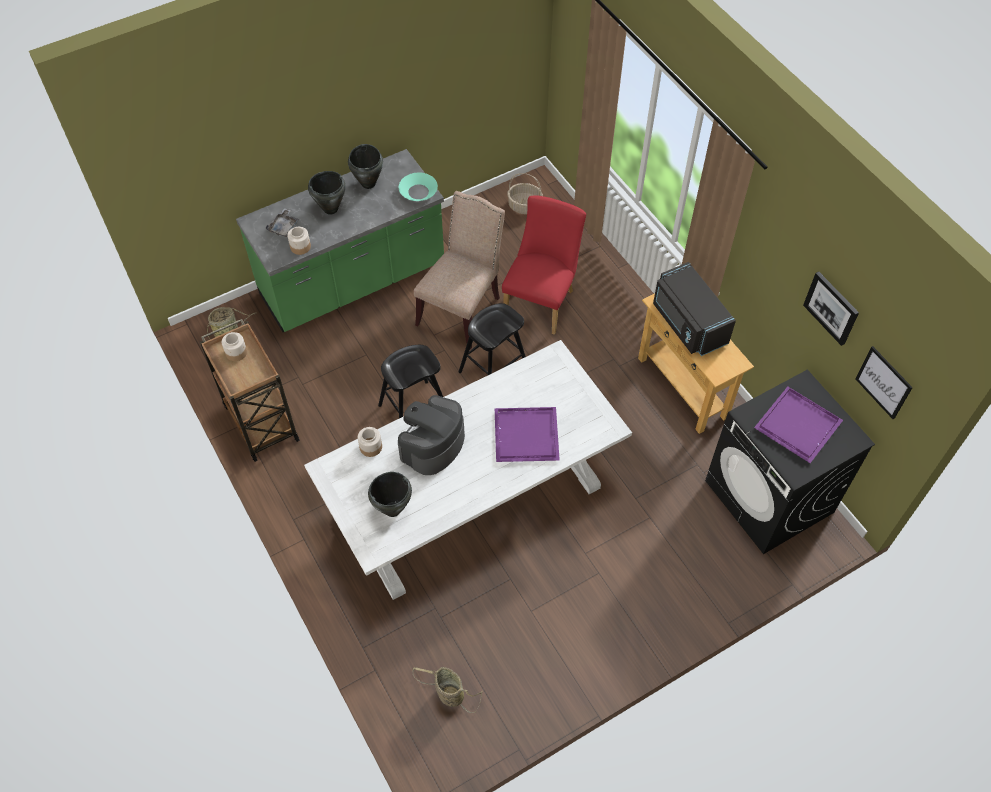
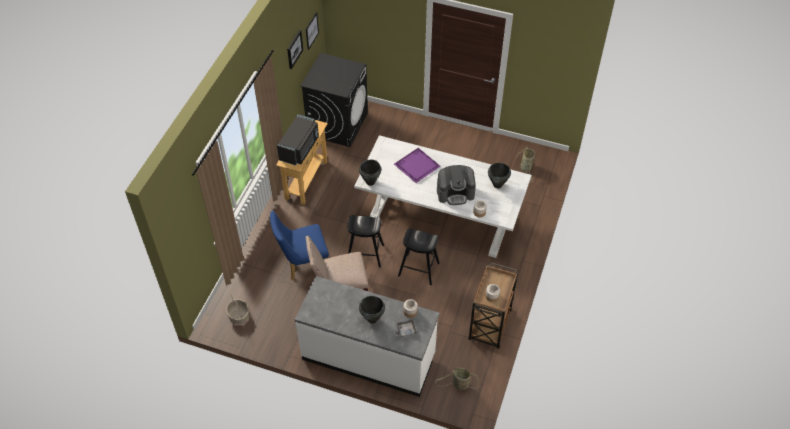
camera: 130 degrees left, 5 degrees down
green counter [236,149,444,332] -> white counter [295,276,440,397]
black cooking pot [348,144,383,189] -> black cooking pot moved to [359,160,381,186]
turquoise bowl [399,173,438,201] -> none
red chair [502,195,586,335] -> blue chair [270,211,329,280]
purple tray [754,386,843,463] -> none

